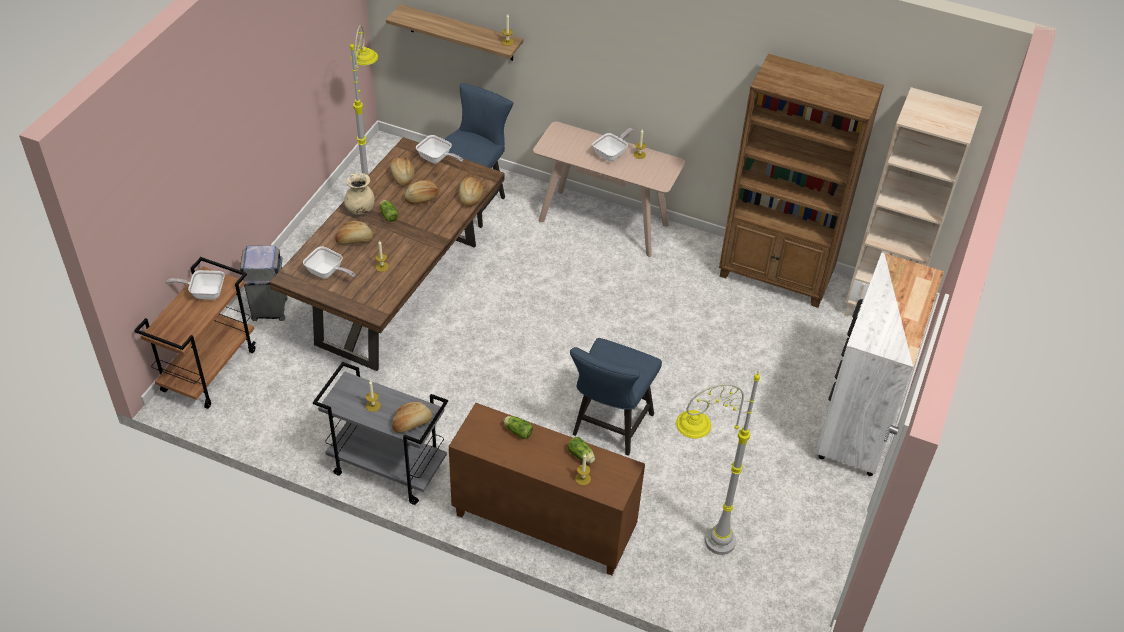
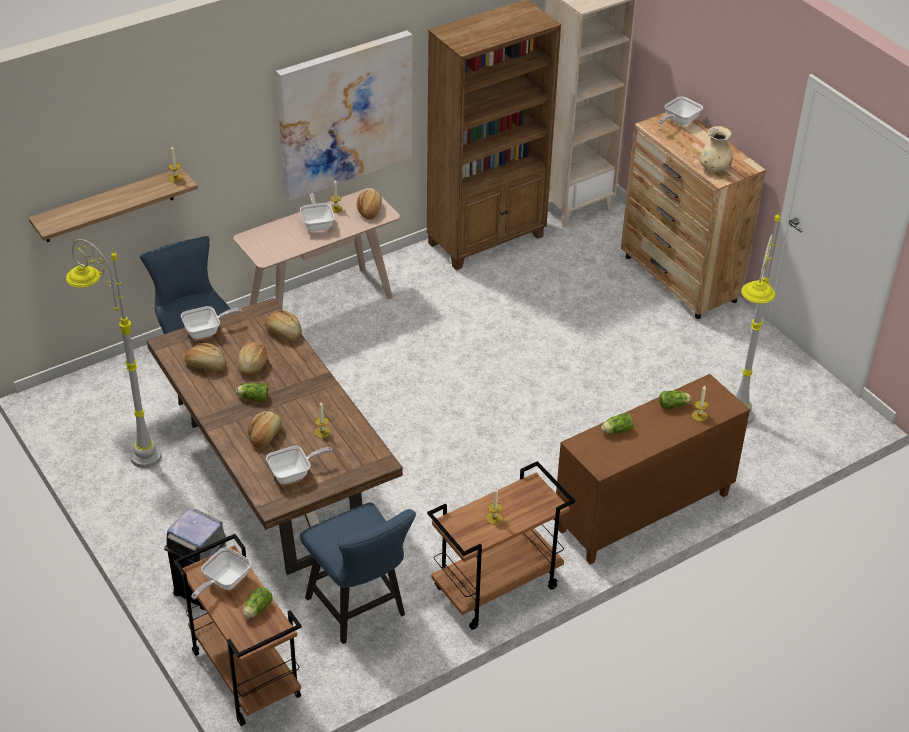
camera: 55 degrees left, 5 degrees down
grey cart [313,362,448,505] -> brown cart [427,461,575,630]
beige vase [344,173,375,215] -> beige vase moved to [700,126,733,172]
bread [392,402,433,433] -> bread moved to [357,190,382,220]
blue chair [570,338,662,456] -> blue chair moved to [300,502,416,644]
white dresser [815,252,944,476] -> brown dresser [621,112,766,319]
none -> lettuce [243,587,272,619]
none -> picture [276,30,412,201]
none -> frying pan [659,96,703,126]

